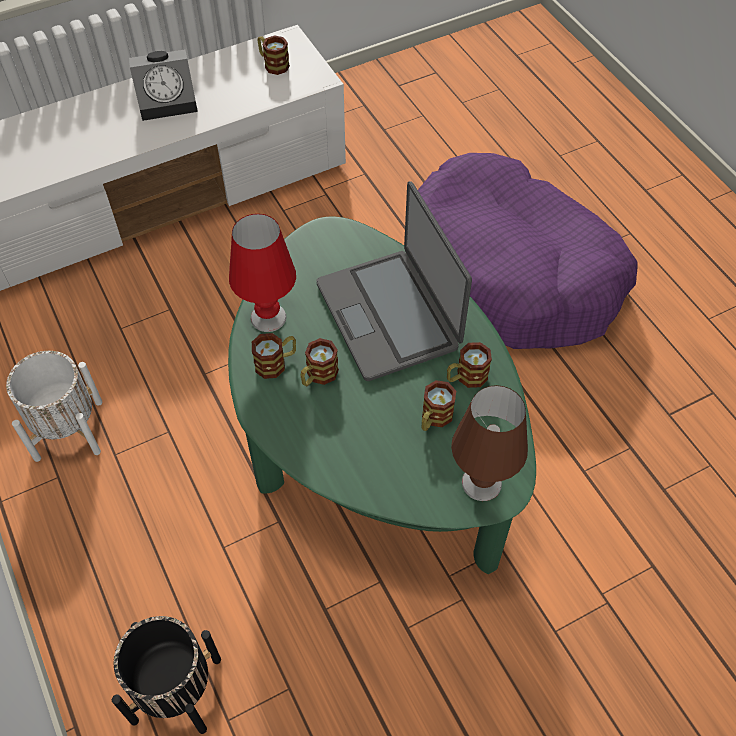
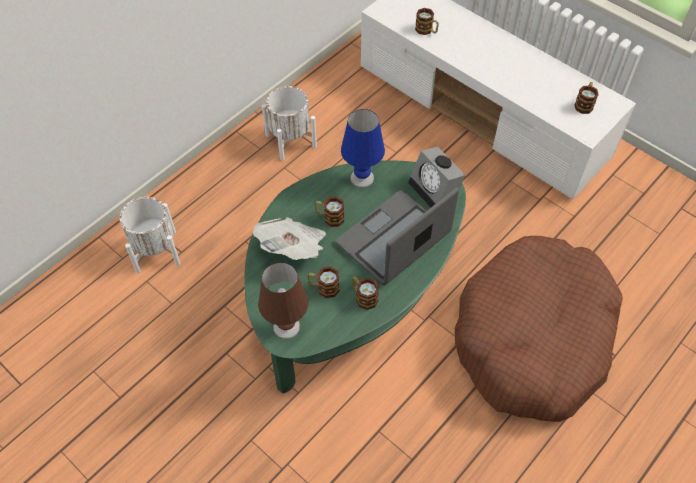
camera: 70 degrees right, 0 degrees up
black planter [112,616,221,734] -> white planter [119,197,181,274]
alarm clock [129,50,198,121] -> alarm clock moved to [408,147,465,207]
red table lamp [229,214,296,332] -> blue table lamp [341,109,385,188]
mug [252,333,296,379] -> mug moved to [415,8,439,35]
purple dog bed [418,153,638,349] -> brown dog bed [455,236,623,422]
none -> newspaper [253,217,326,260]

